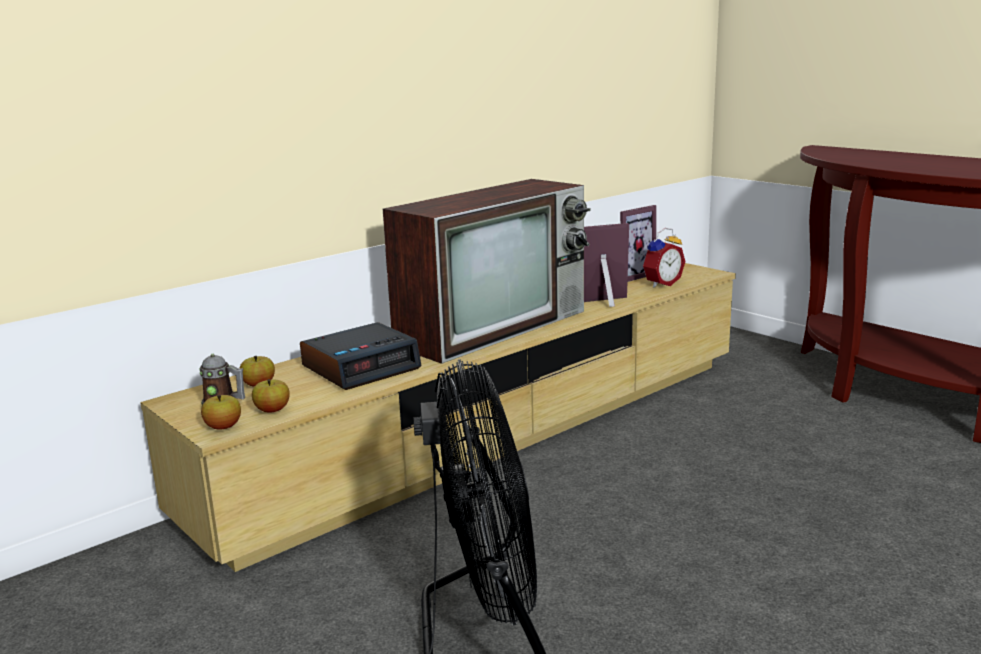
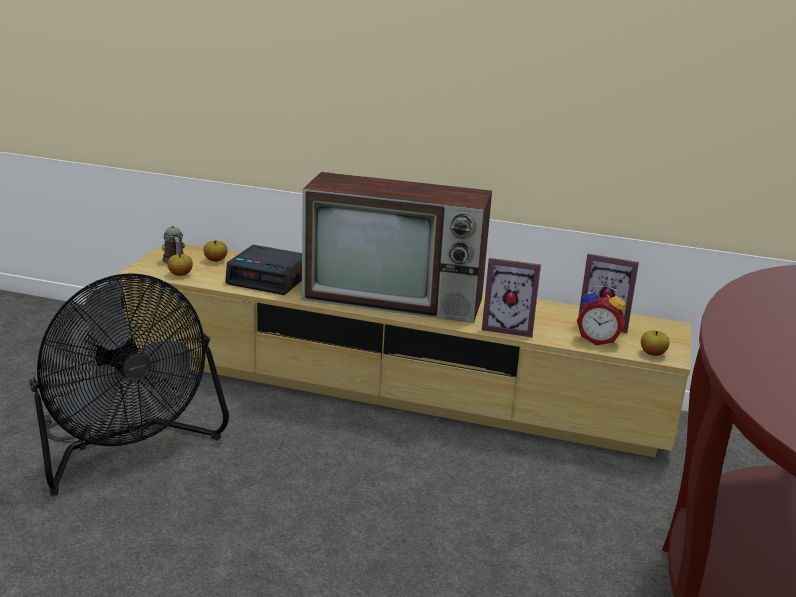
camera: 55 degrees right, 5 degrees up
apple [201,395,241,429] -> apple moved to [641,331,669,356]
picture frame [584,223,629,307] -> picture frame turned 150 degrees clockwise [482,258,541,337]

